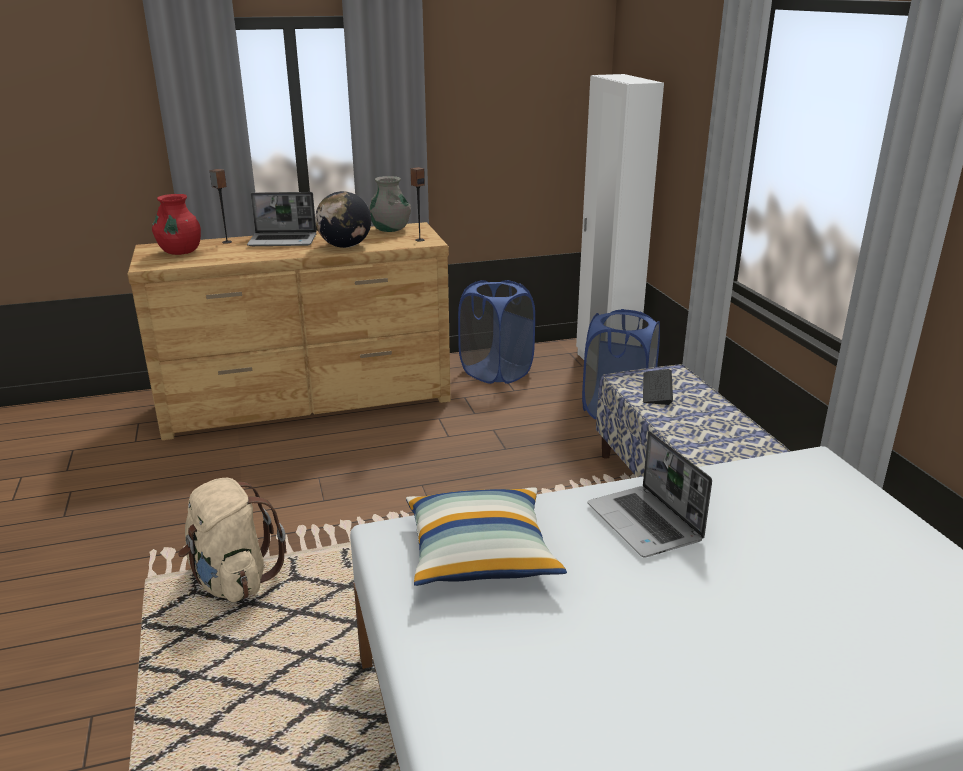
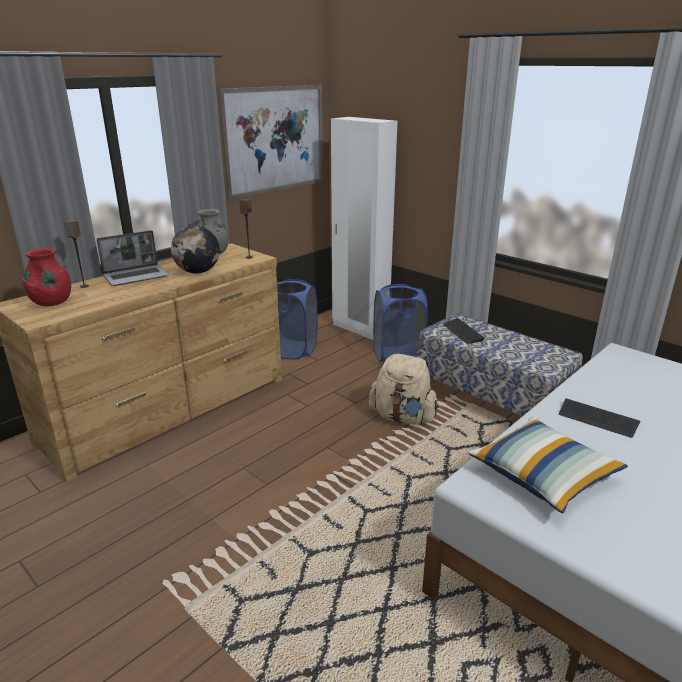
camera: 30 degrees left, 0 degrees up
beige backpack [178,478,286,602] -> beige backpack moved to [369,354,439,424]
laptop [588,431,712,557] -> keyboard [559,399,640,438]
none -> picture [218,85,323,200]

